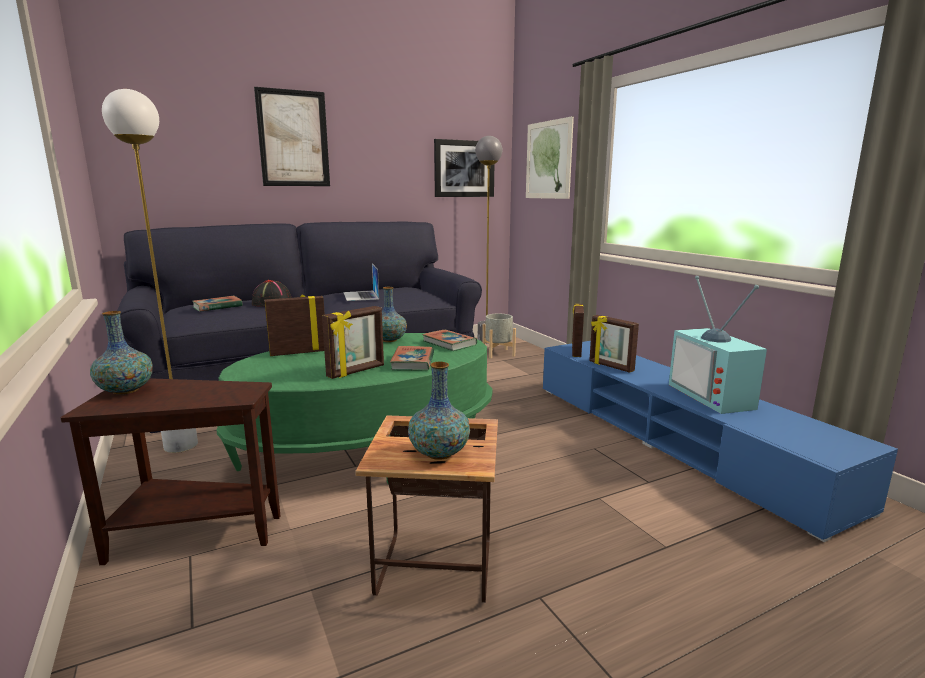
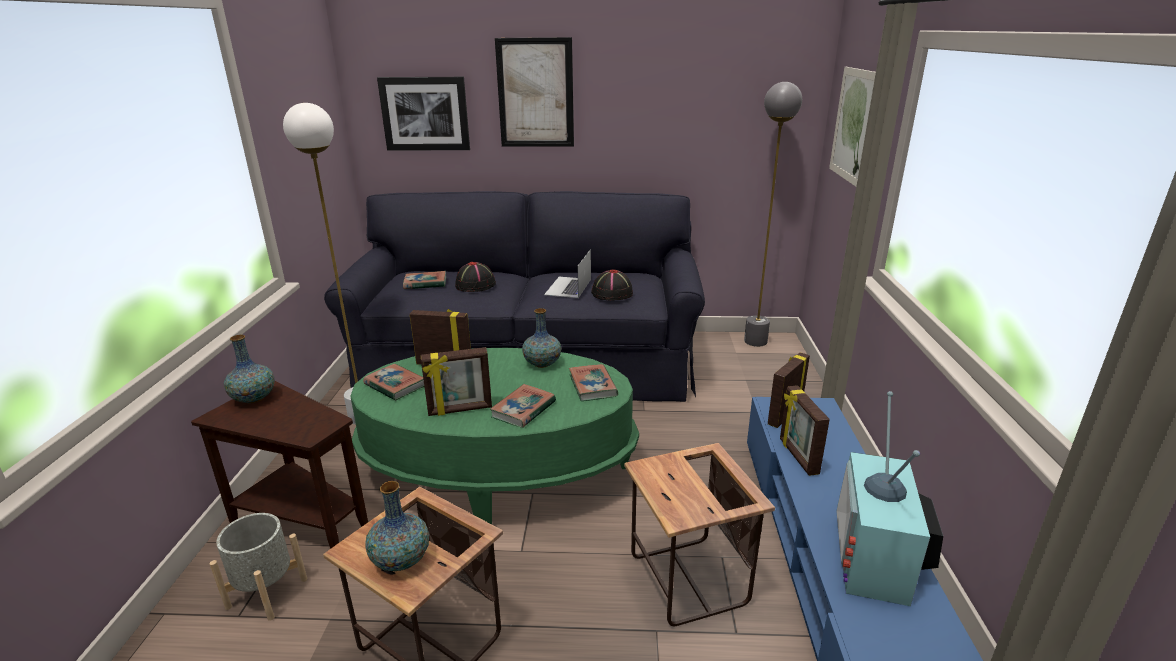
camera: 30 degrees right, 10 degrees up
picture [434,139,494,197] -> picture moved to [377,77,470,150]
grey planter [482,314,516,358] -> grey planter moved to [210,513,307,621]
none -> book [363,364,424,401]
none -> black hat [591,270,633,300]
none -> side table [624,443,775,626]

